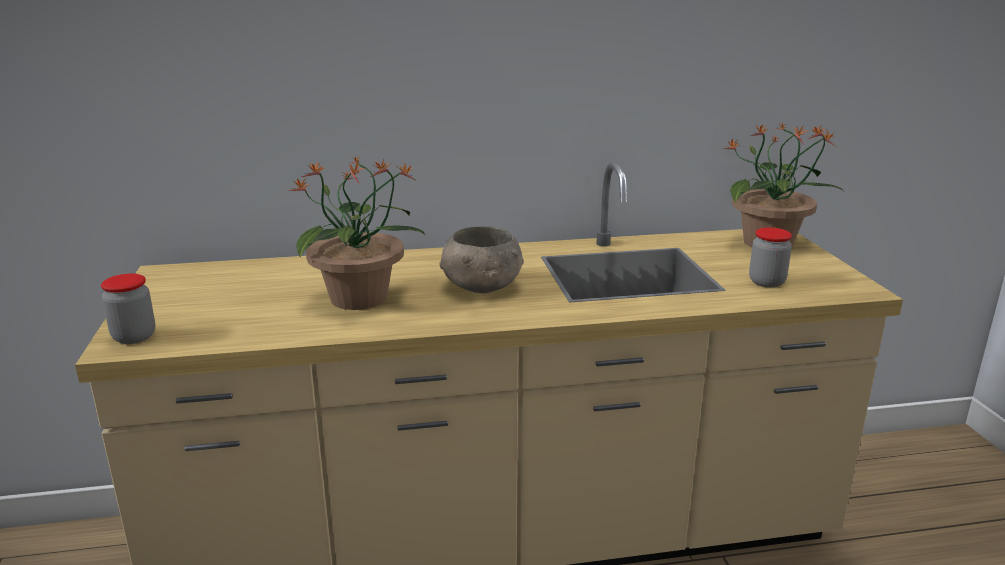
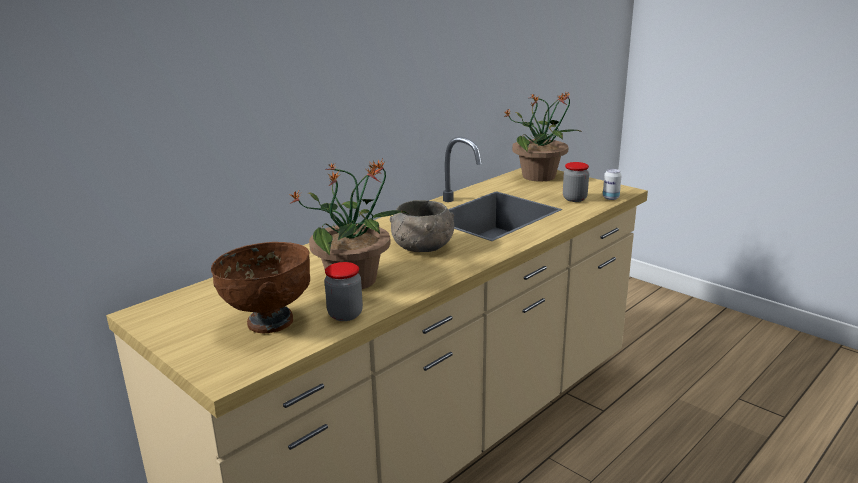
camera: 35 degrees left, 0 degrees up
jar [101,273,155,344] -> jar moved to [324,262,363,321]
none -> brown bowl [211,242,310,333]
none -> can [603,169,622,200]

